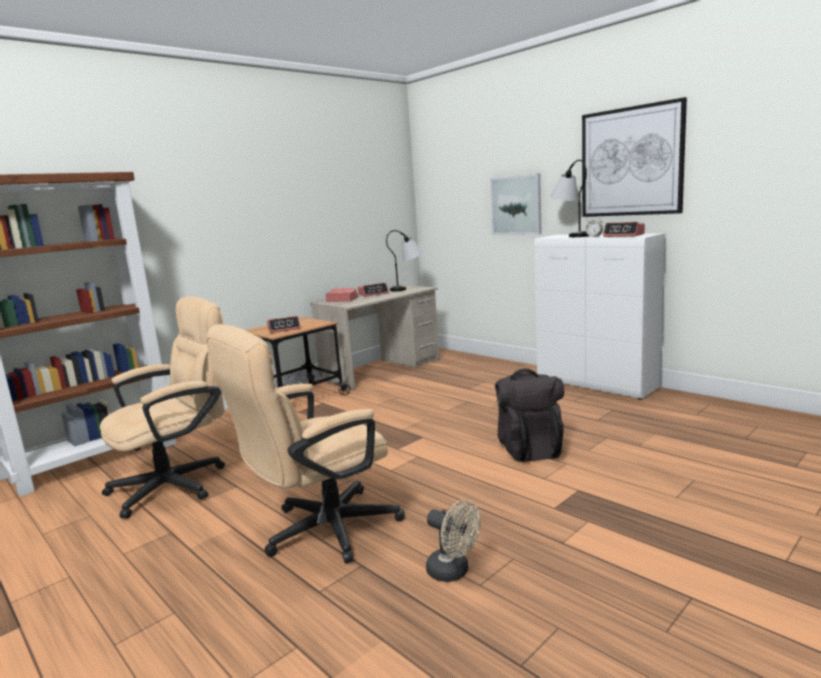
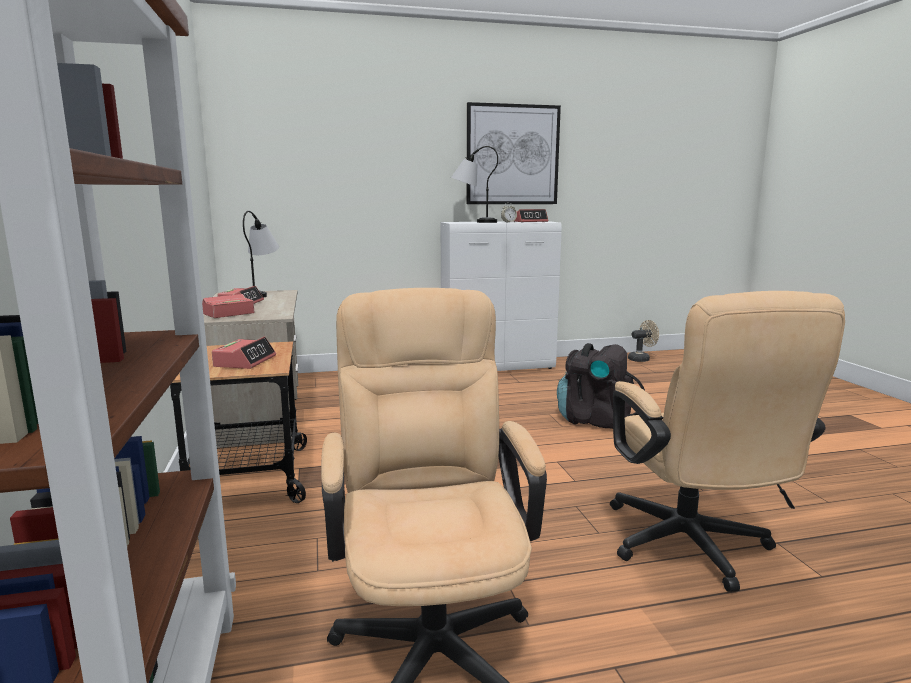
camera: 60 degrees left, 0 degrees up
beige fan [426,500,481,582] -> beige fan moved to [628,320,659,362]
picture [490,173,542,235] -> none

